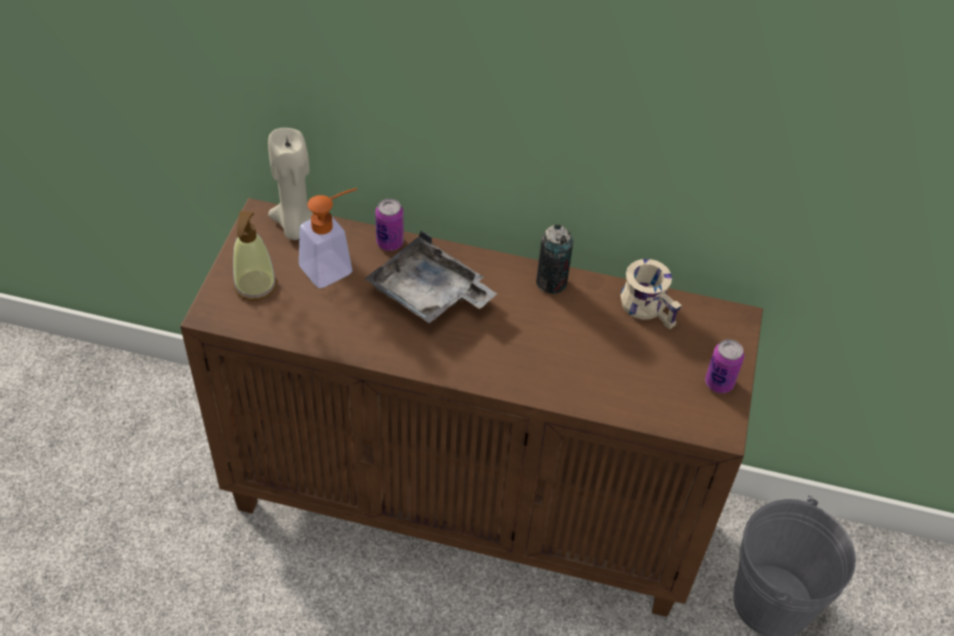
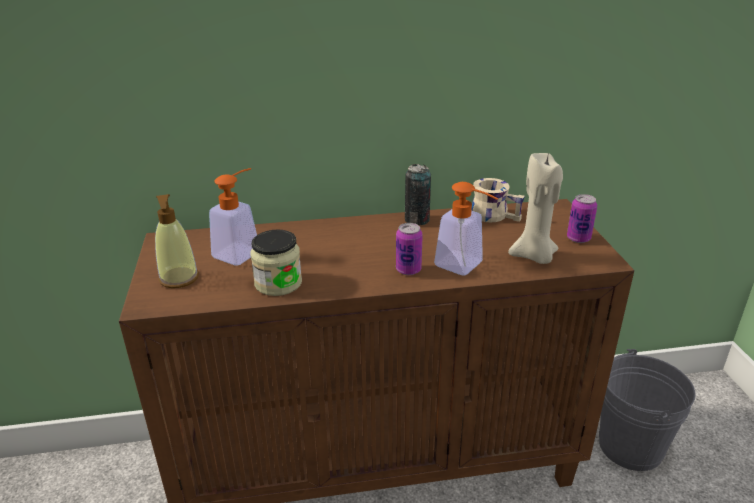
camera: 20 degrees left, 20 degrees down
beige candle [268,128,313,240] -> beige candle moved to [508,152,563,264]
grey tray [365,230,497,323] -> none
can [375,198,404,251] -> can moved to [396,223,423,275]
none -> jar [250,229,302,296]
none -> soap dispenser [434,182,498,275]

